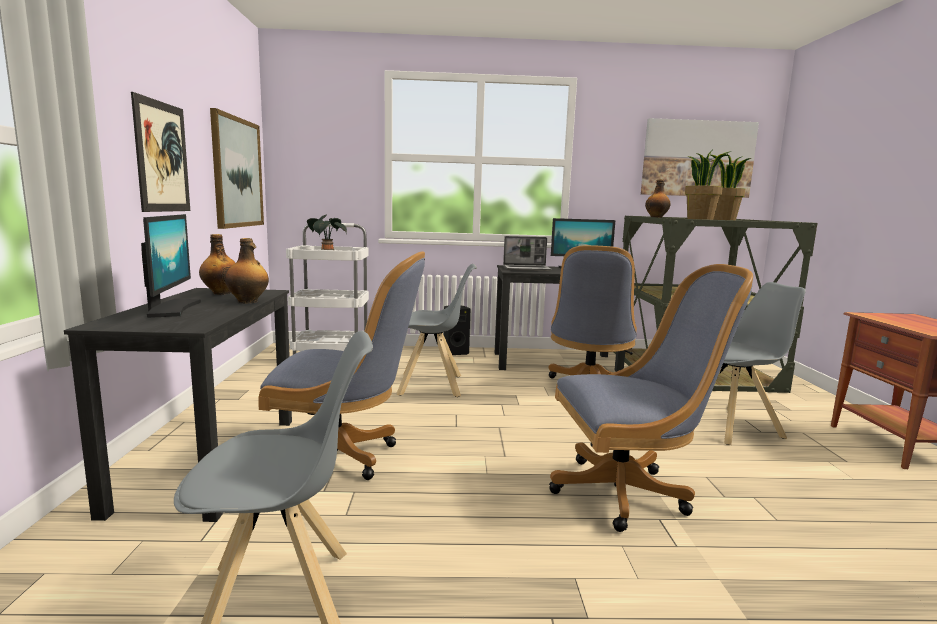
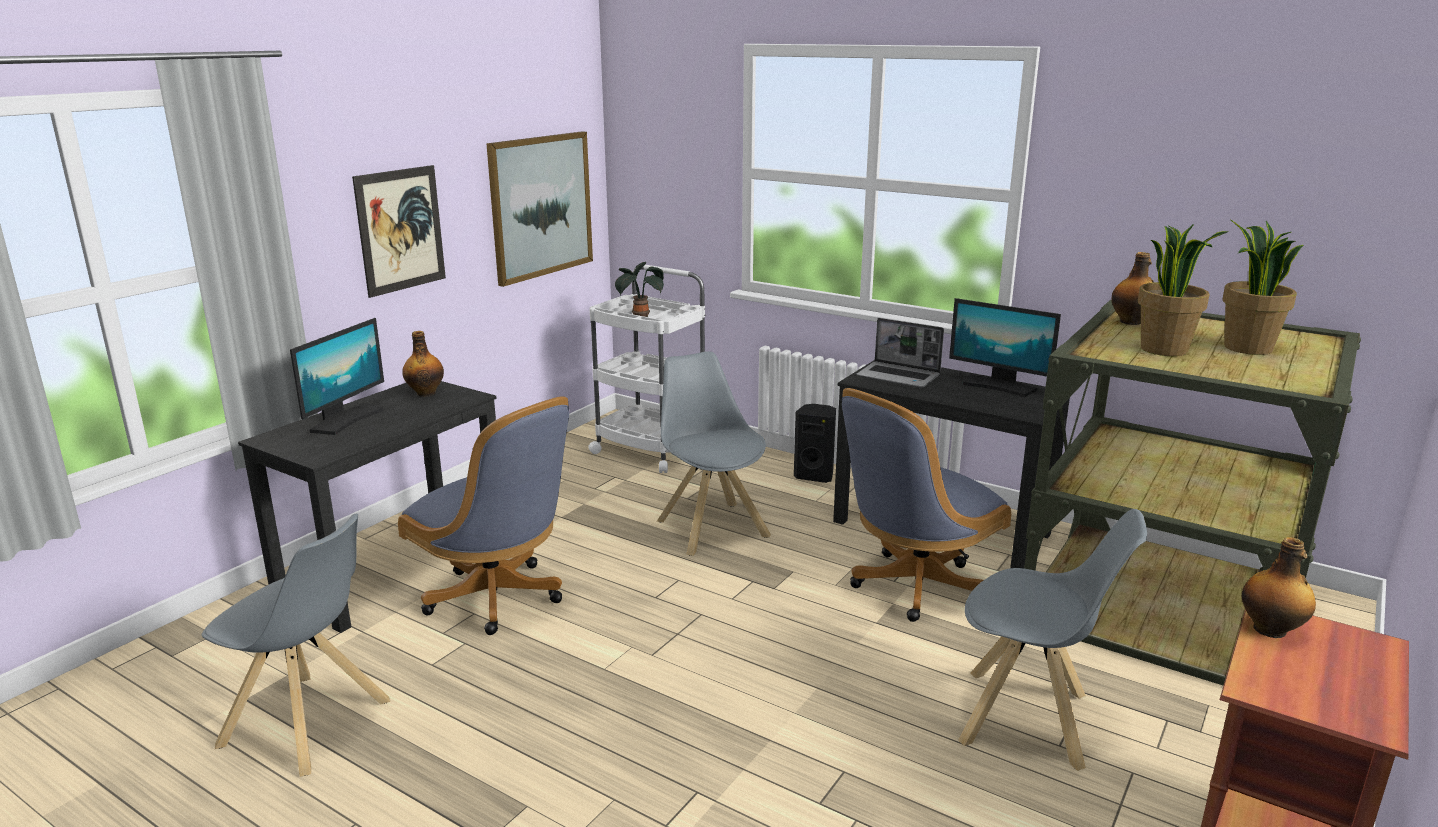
camera: 35 degrees right, 10 degrees up
bottle [225,238,269,304] -> bottle moved to [1242,537,1316,638]
grey chair [396,264,477,397] -> grey chair turned 150 degrees counterclockwise [657,351,771,556]
blue office chair [549,264,753,532] -> none
picture [641,118,759,198] -> none

